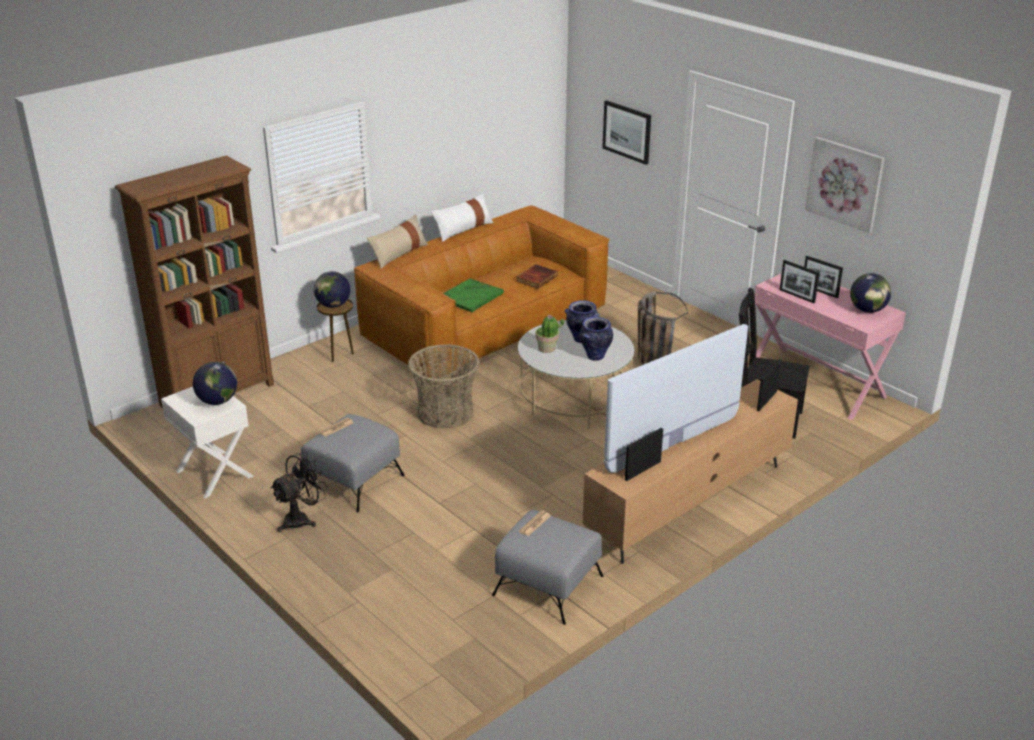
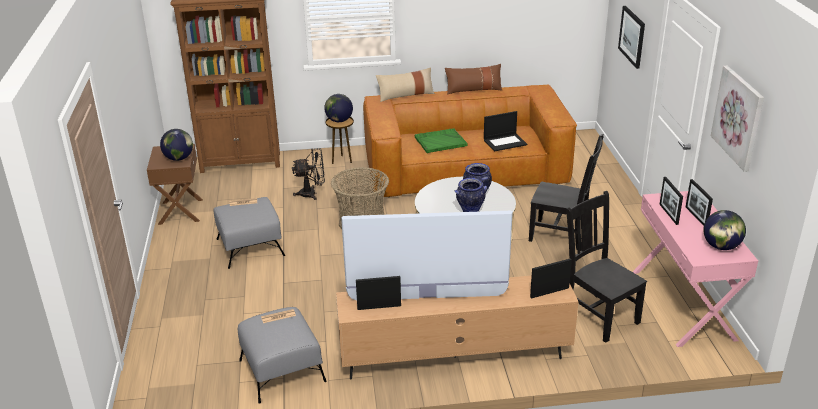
camera: 35 degrees right, 0 degrees up
white nightstand [161,387,254,499] -> brown nightstand [147,144,203,225]
black fan [270,452,328,532] -> black fan moved to [292,148,325,200]
white pillow [431,193,493,242] -> brown pillow [445,64,502,95]
book [516,264,557,289] -> laptop [484,111,527,151]
potted plant [535,314,564,353] -> none
basket [638,291,688,365] -> black chair [529,134,604,251]

